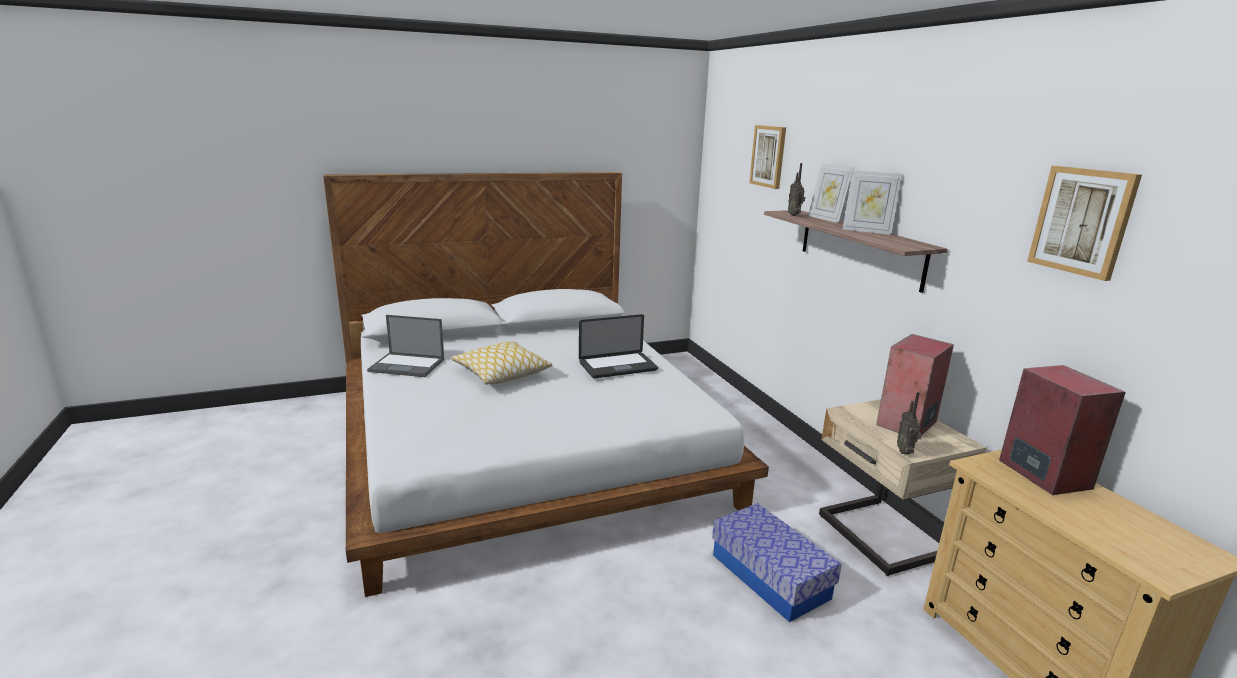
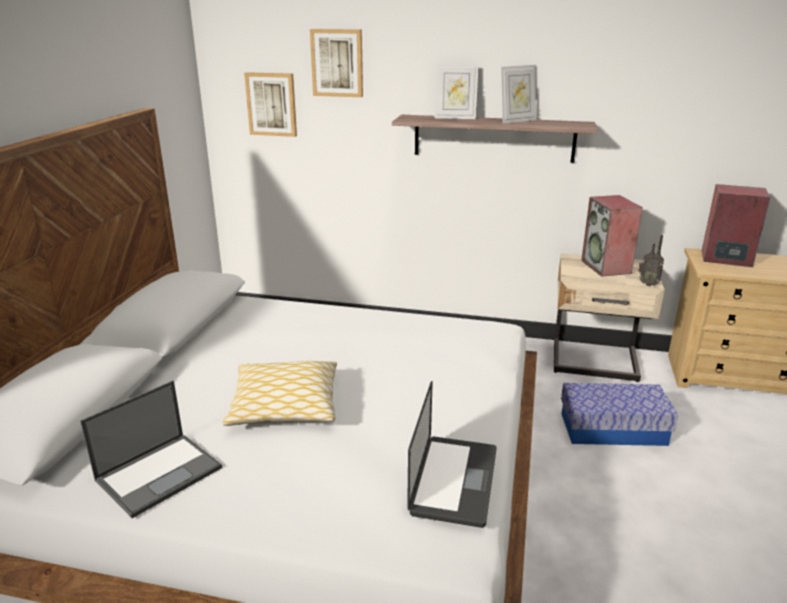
camera: 55 degrees left, 5 degrees up
laptop [579,314,658,378] -> laptop moved to [407,381,496,528]
radio [788,163,805,216] -> none
picture [1027,166,1142,281] -> picture moved to [244,72,297,137]

